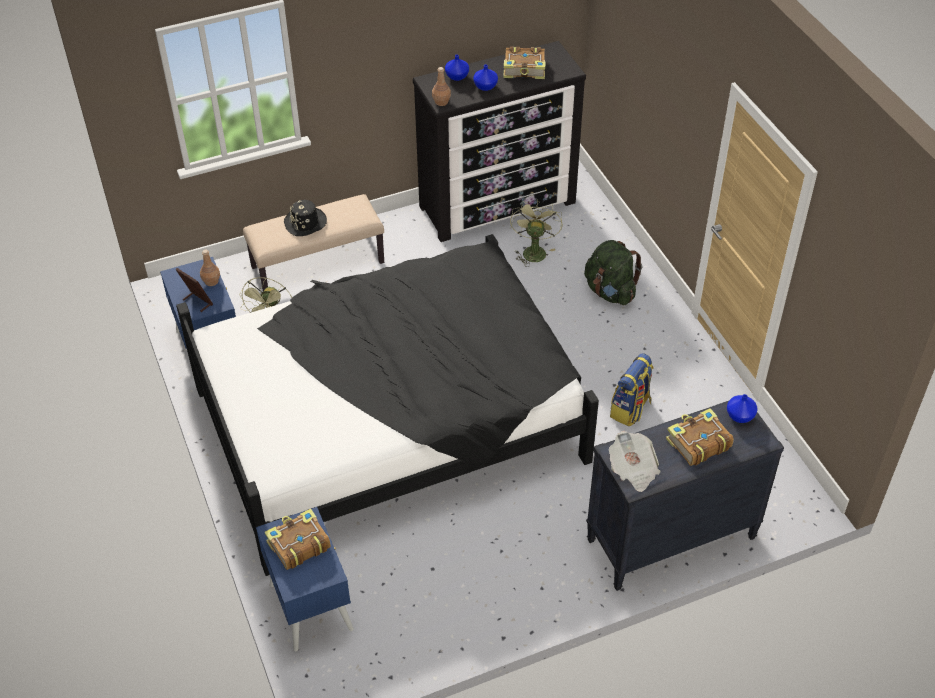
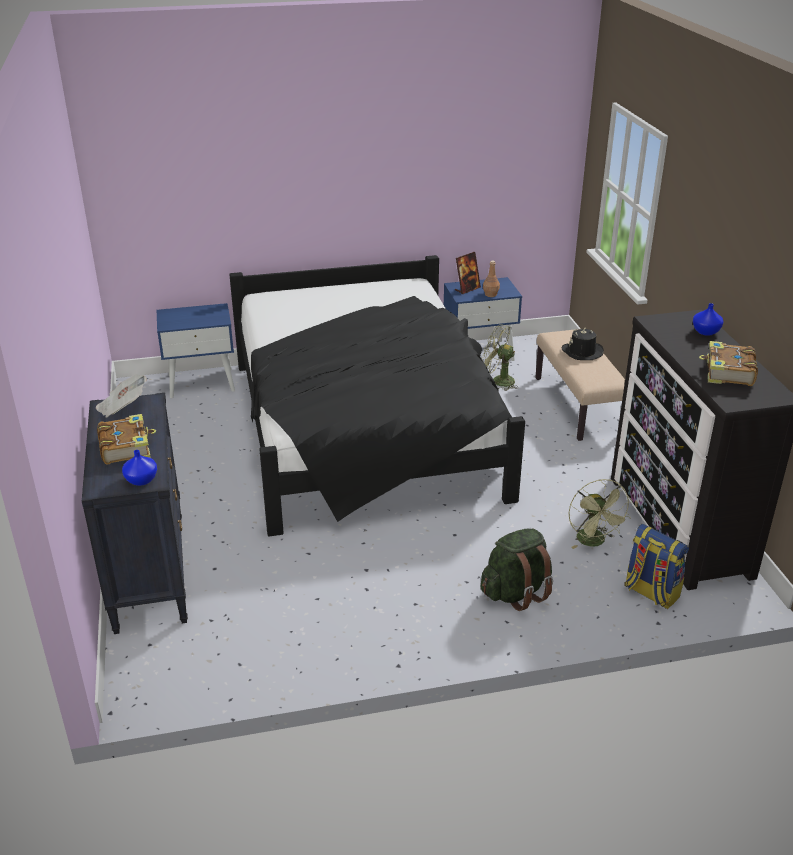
camera: 100 degrees right, 15 degrees down
book [265,508,331,570] -> none
brown bottle [432,67,451,106] -> none
blue vase [473,64,498,91] -> none
green fan [510,200,563,267] -> green fan turned 60 degrees clockwise [569,479,632,549]
backpack [610,353,654,426] -> backpack moved to [624,524,689,609]

